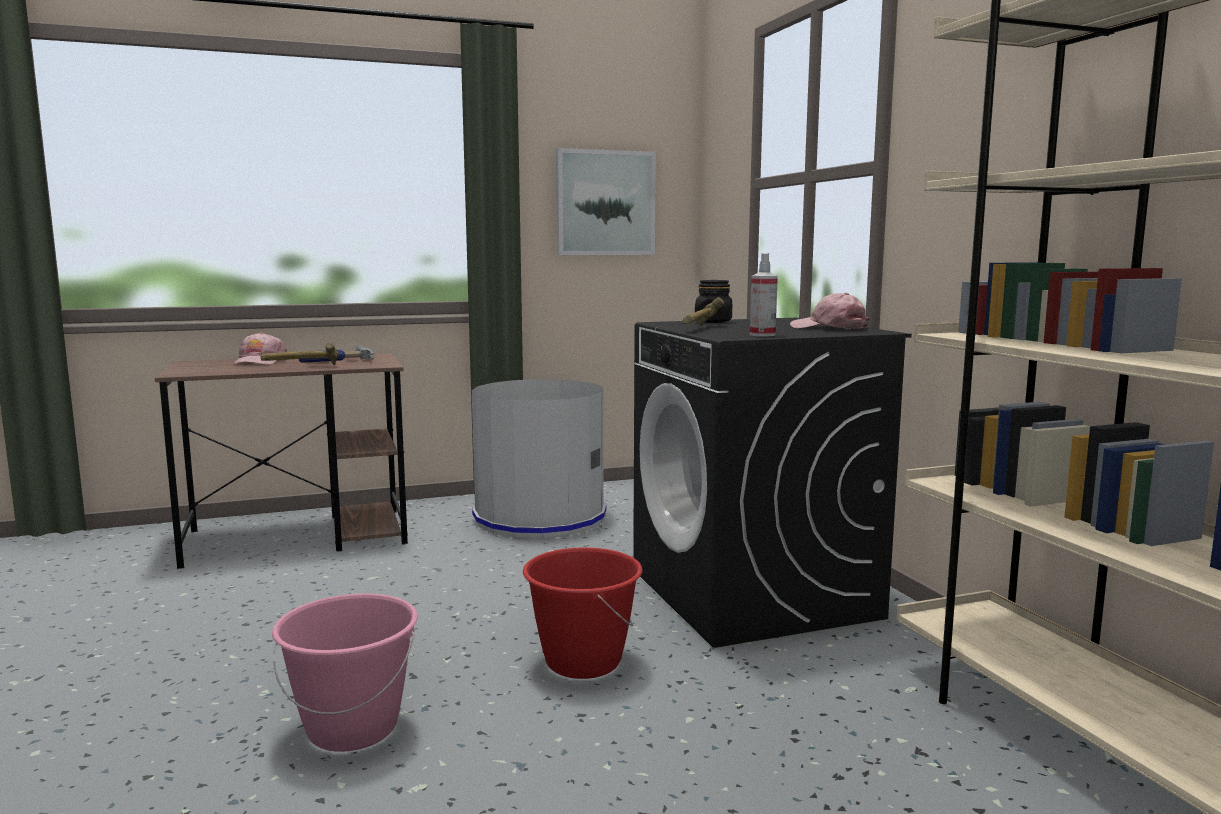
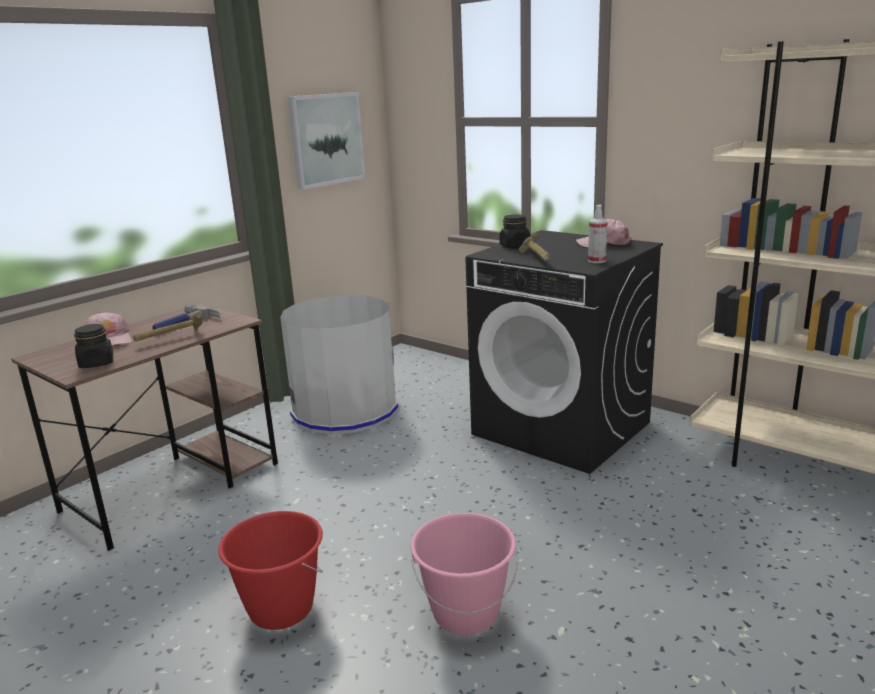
camera: 30 degrees left, 10 degrees up
red bucket [523,547,643,679] -> red bucket moved to [218,511,323,630]
none -> black jar [74,324,113,368]

